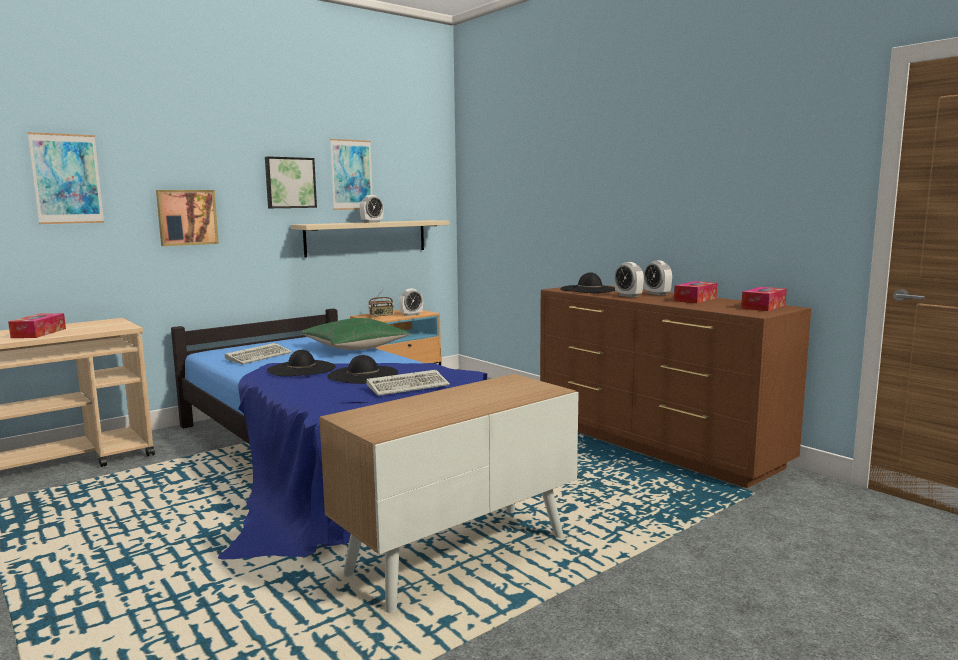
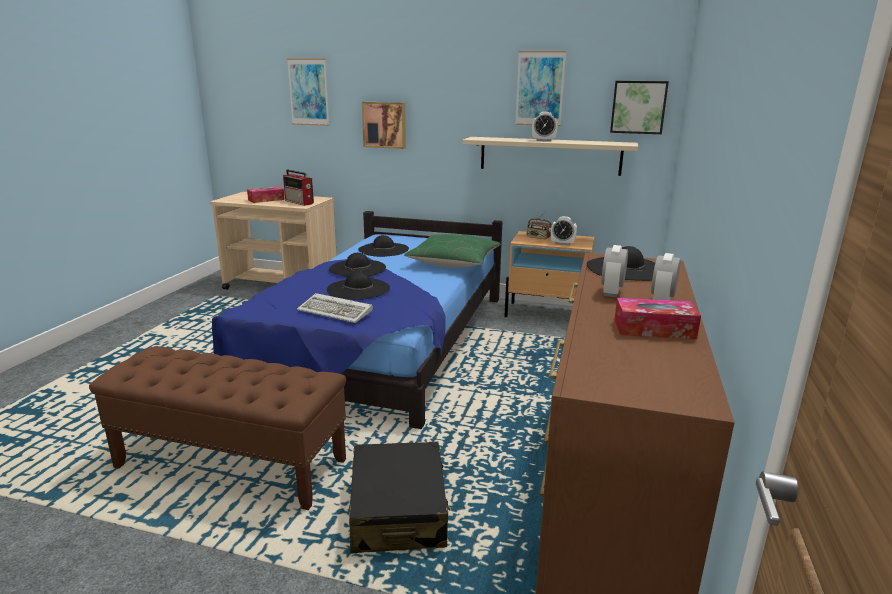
camera: 55 degrees right, 10 degrees up
keyboard [225,343,292,365] -> black hat [358,235,409,257]
picture [265,156,317,208] -> picture moved to [610,81,669,134]
cabinet [320,374,579,613] -> brown bench [89,346,346,510]
tissue box [741,287,787,311] -> none
none -> radio [283,170,314,206]
none -> black suitcase [349,442,450,554]

